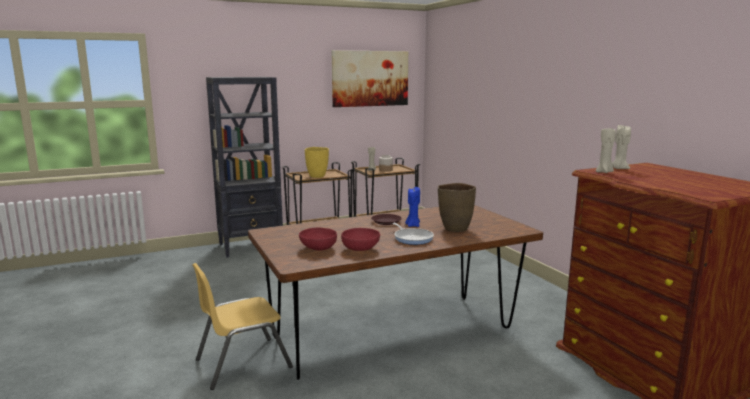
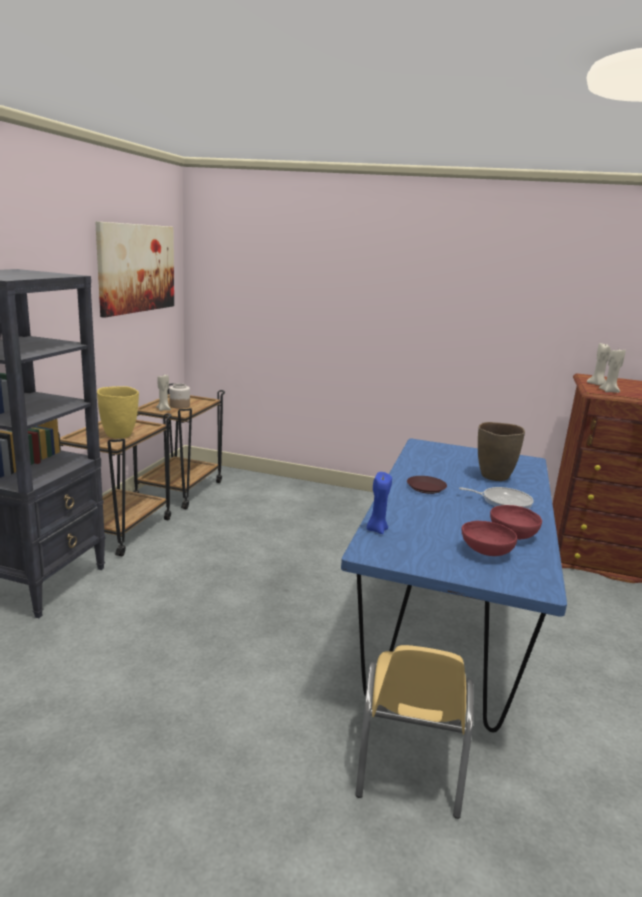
camera: 50 degrees left, 5 degrees up
brown dining table [248,205,543,380] -> blue dining table [341,439,567,732]
blue candle [405,187,420,227] -> blue candle moved to [366,472,392,534]

